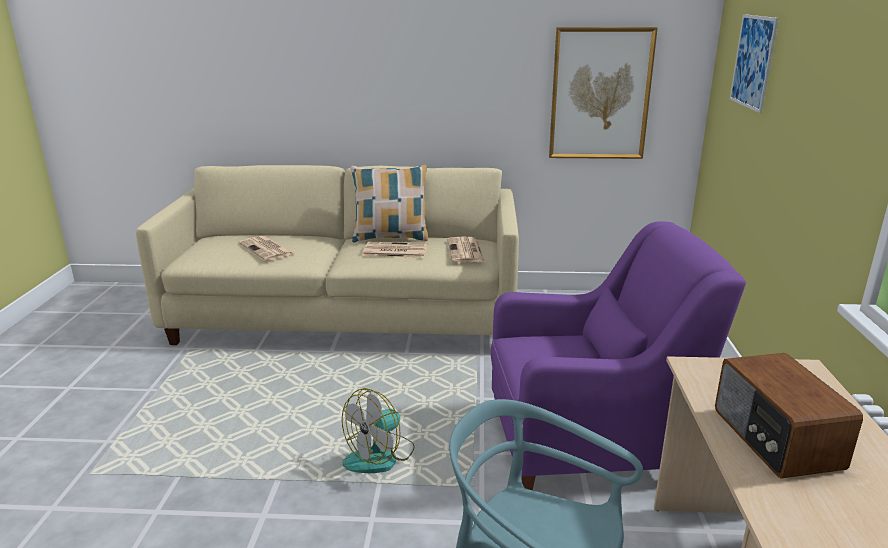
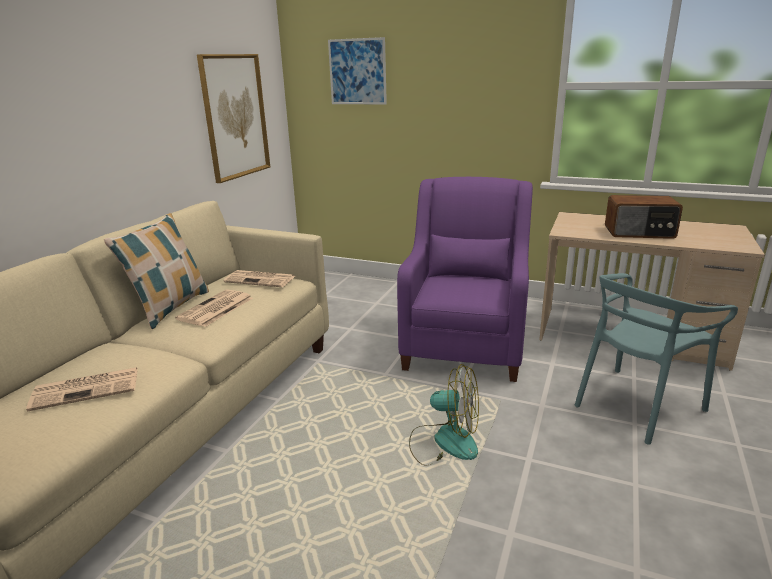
camera: 70 degrees left, 0 degrees up
fan [342,388,415,473] -> fan turned 45 degrees counterclockwise [409,364,479,466]

